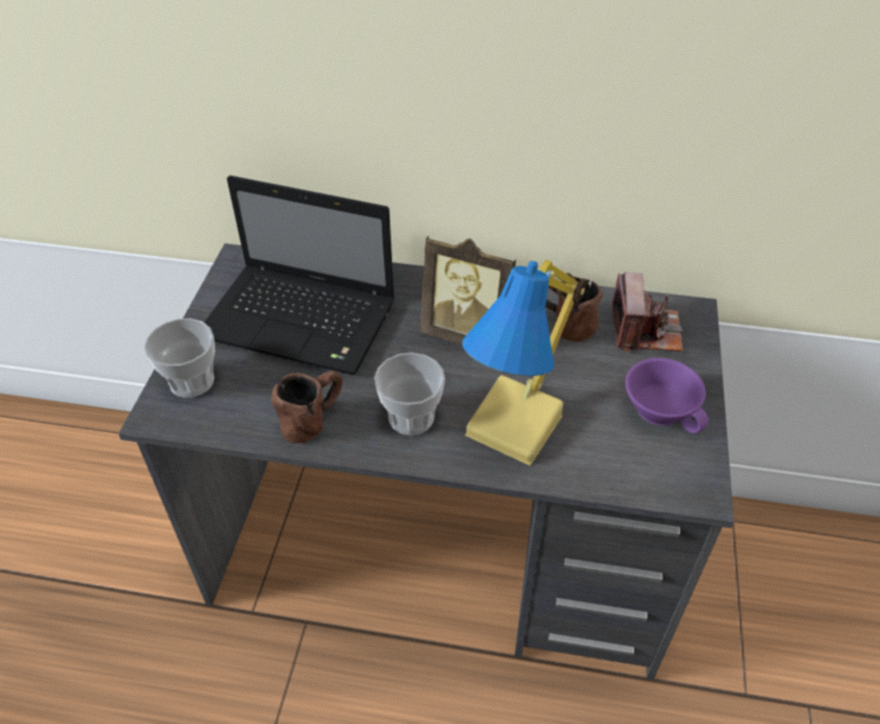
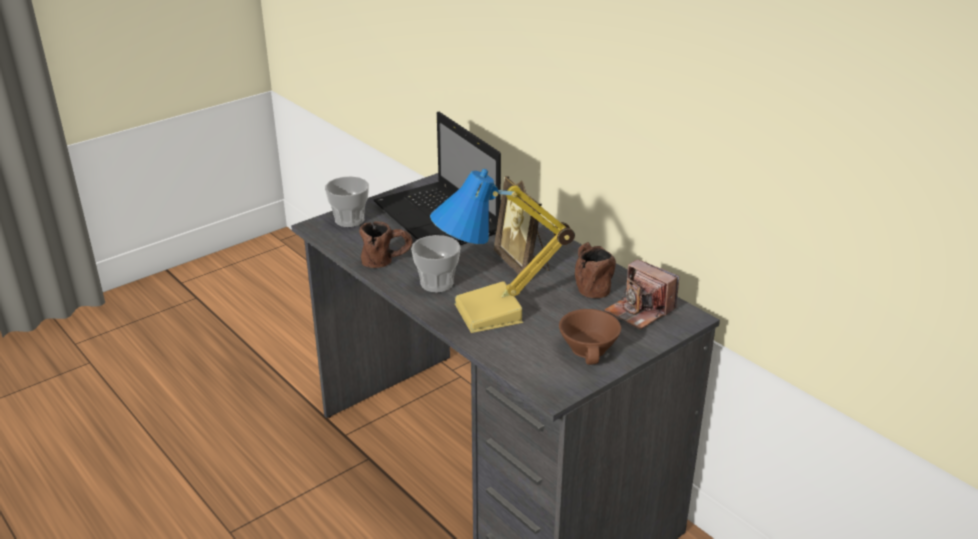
camera: 40 degrees right, 15 degrees down
camera [611,272,683,352] -> camera turned 90 degrees clockwise [604,259,679,330]
purple cup [625,358,709,434] -> brown cup [559,309,621,365]

